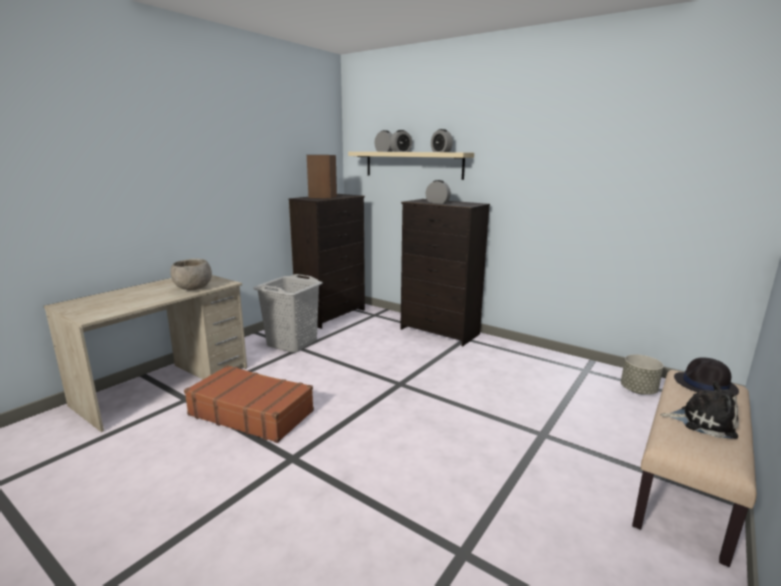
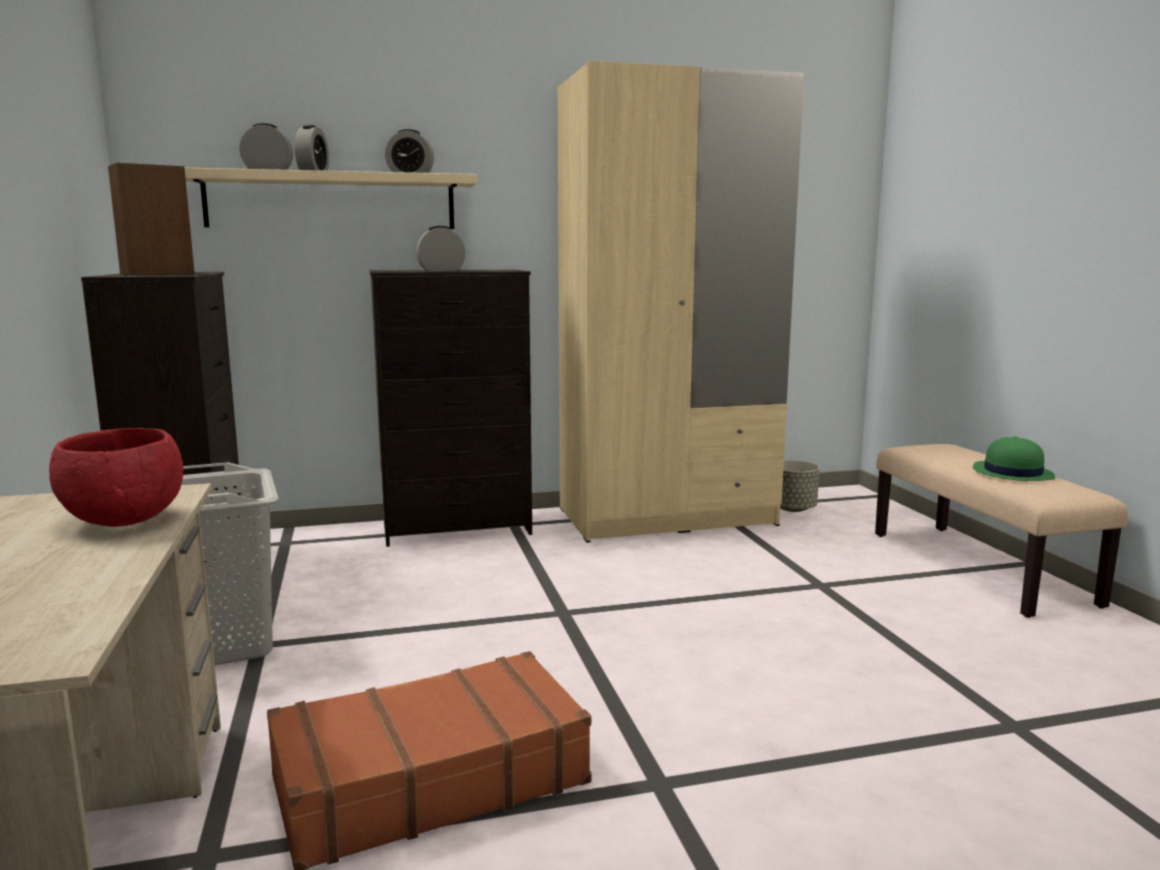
camera: 50 degrees left, 5 degrees down
grey bowl [170,259,212,290] -> red bowl [49,428,183,527]
plush toy [660,381,739,439] -> green hat [973,436,1055,481]
black hat [674,358,739,395] -> none
none -> beige wardrobe [558,61,804,542]

